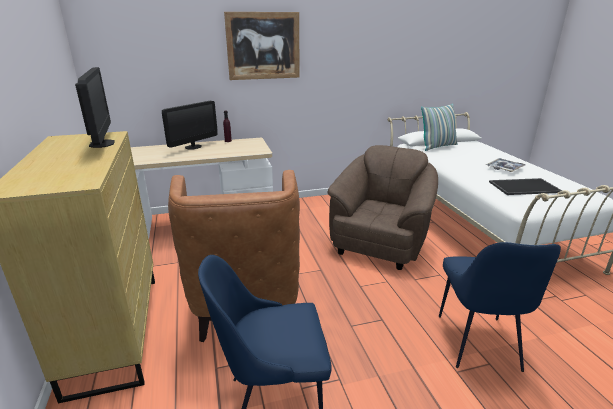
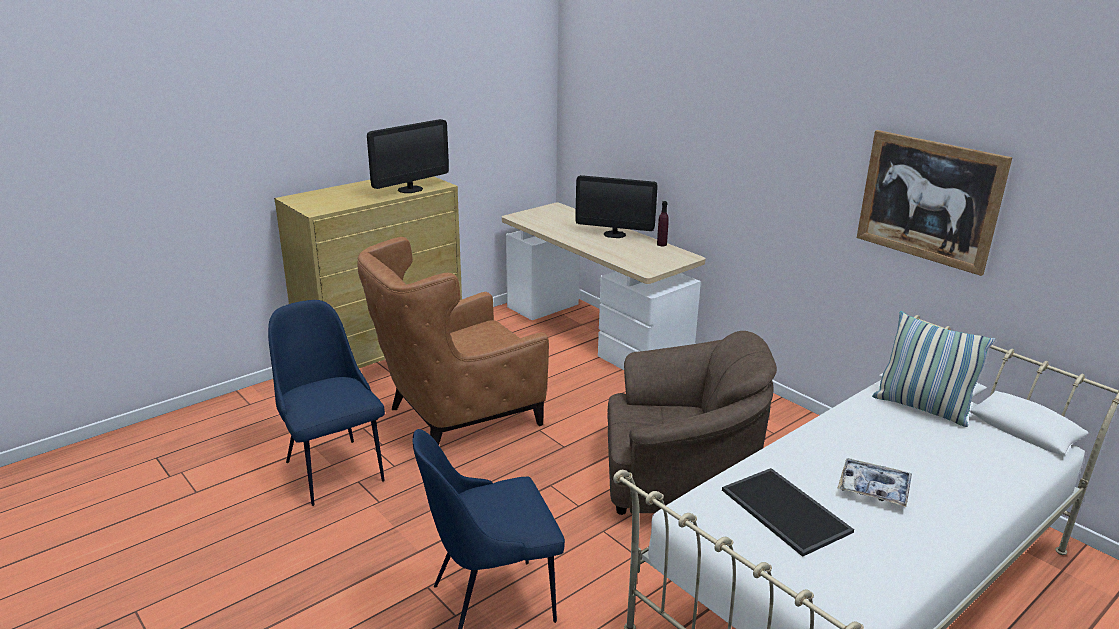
camera: 65 degrees right, 0 degrees up
picture [224,12,300,80] -> picture moved to [857,130,1012,276]

